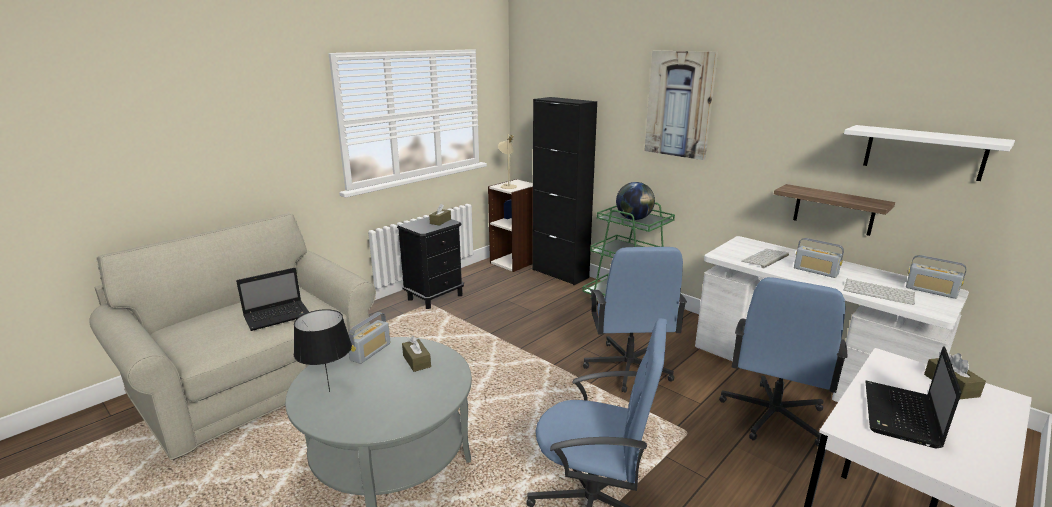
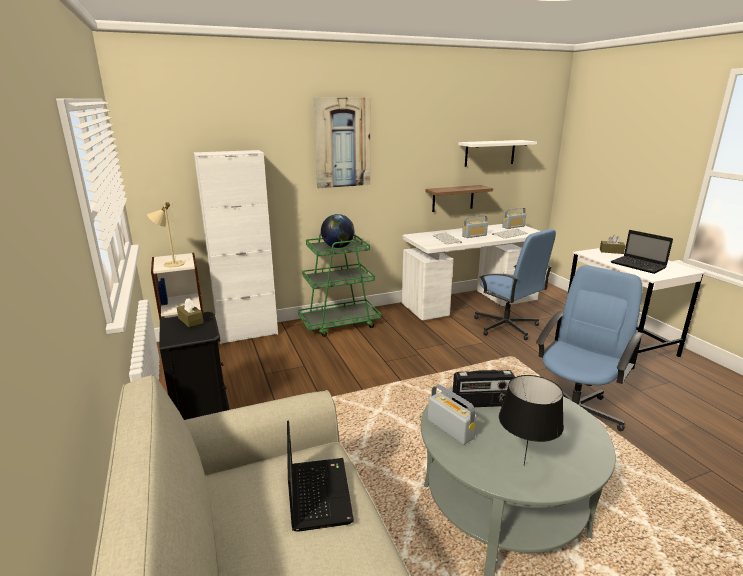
camera: 65 degrees left, 0 degrees up
brown tissue box [402,336,431,372] -> radio [452,370,515,408]
black cabinet [532,97,597,285] -> white cabinet [194,150,278,344]
blue office chair [583,247,687,393] -> none

